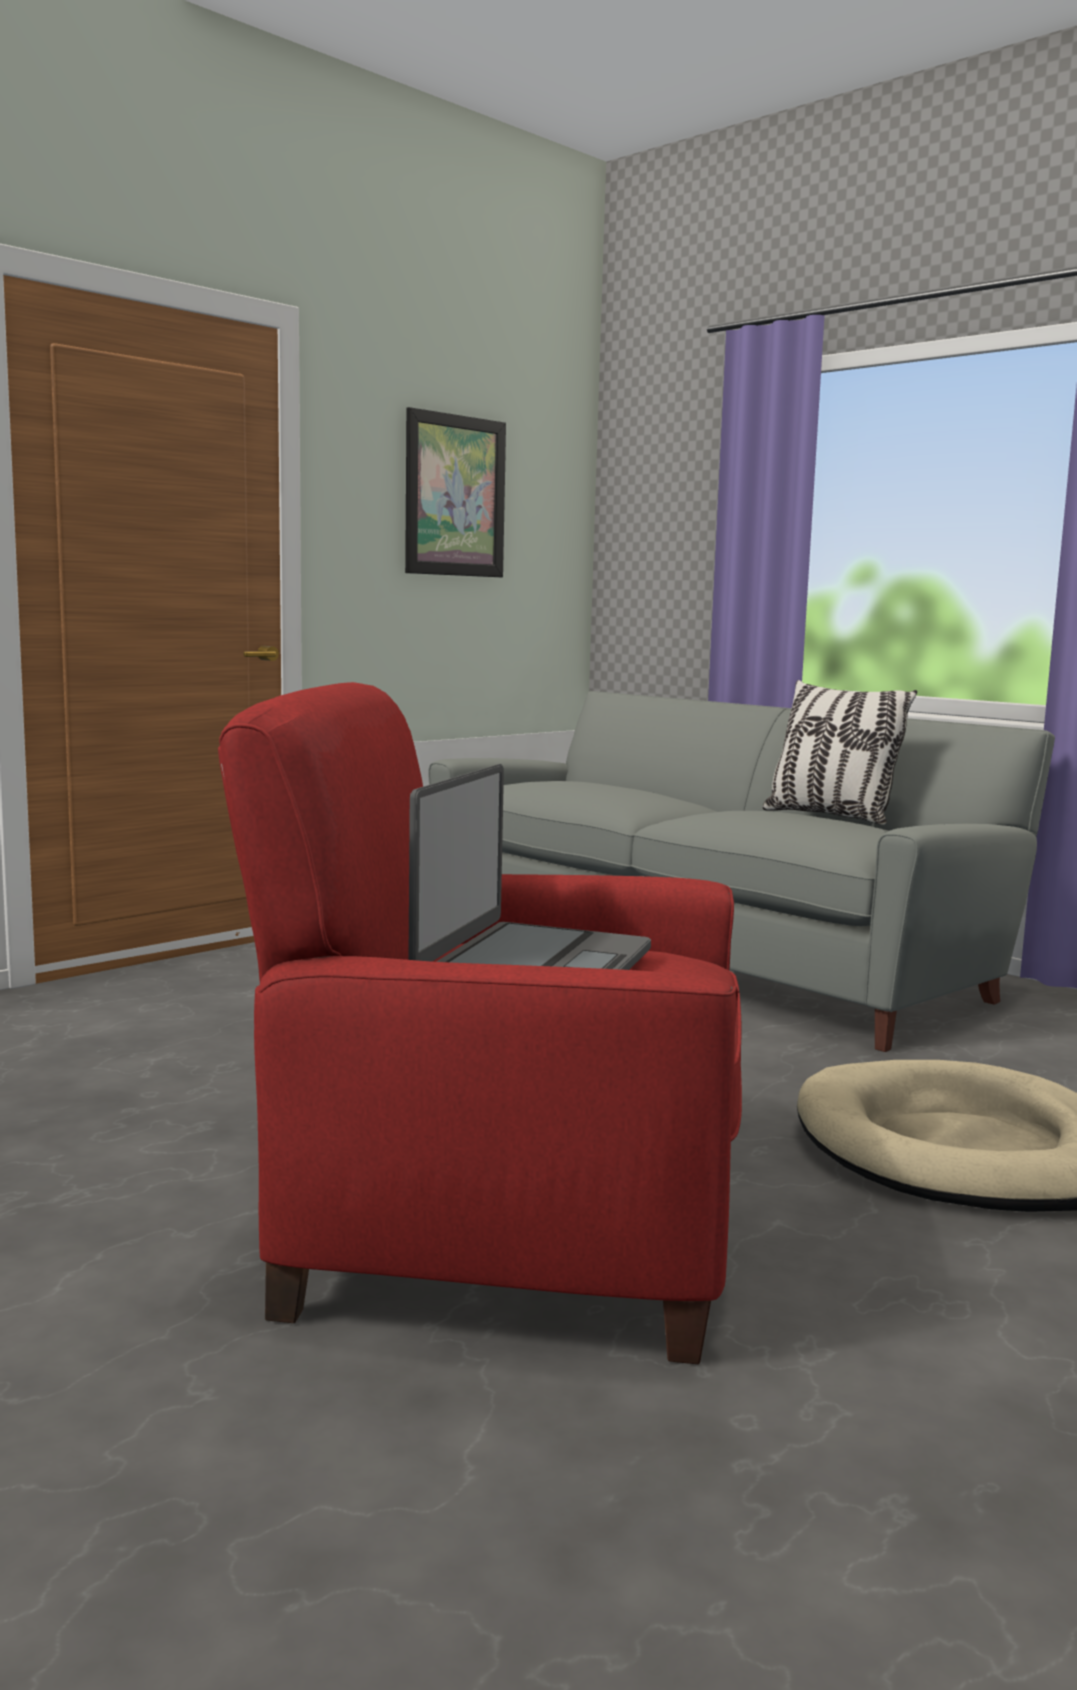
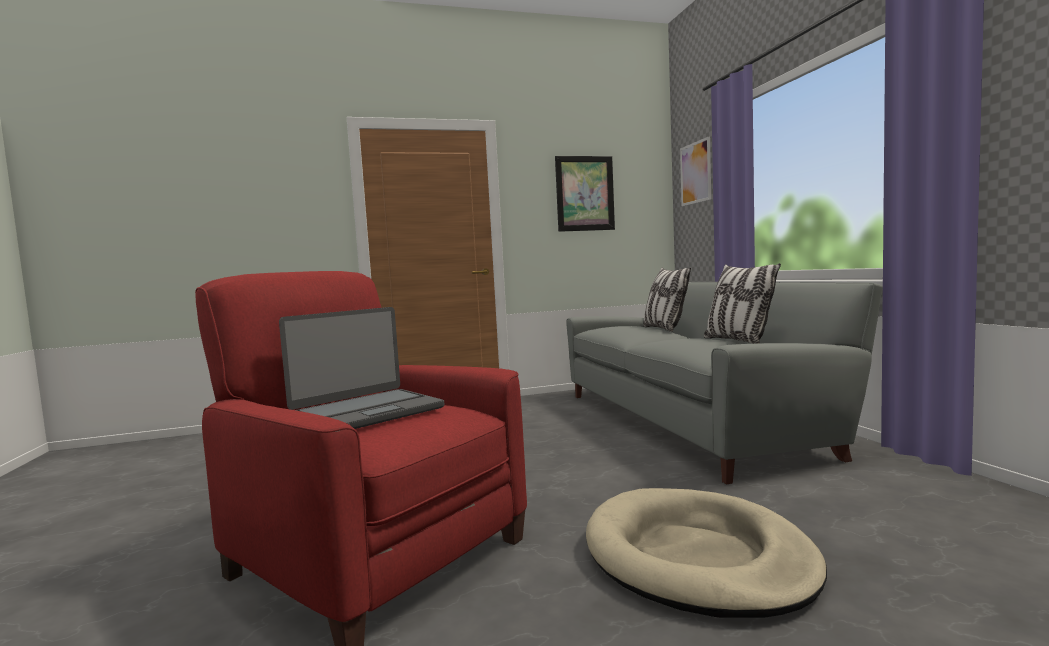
camera: 30 degrees right, 5 degrees down
none -> pillow [643,268,691,332]
none -> picture [680,136,711,206]

